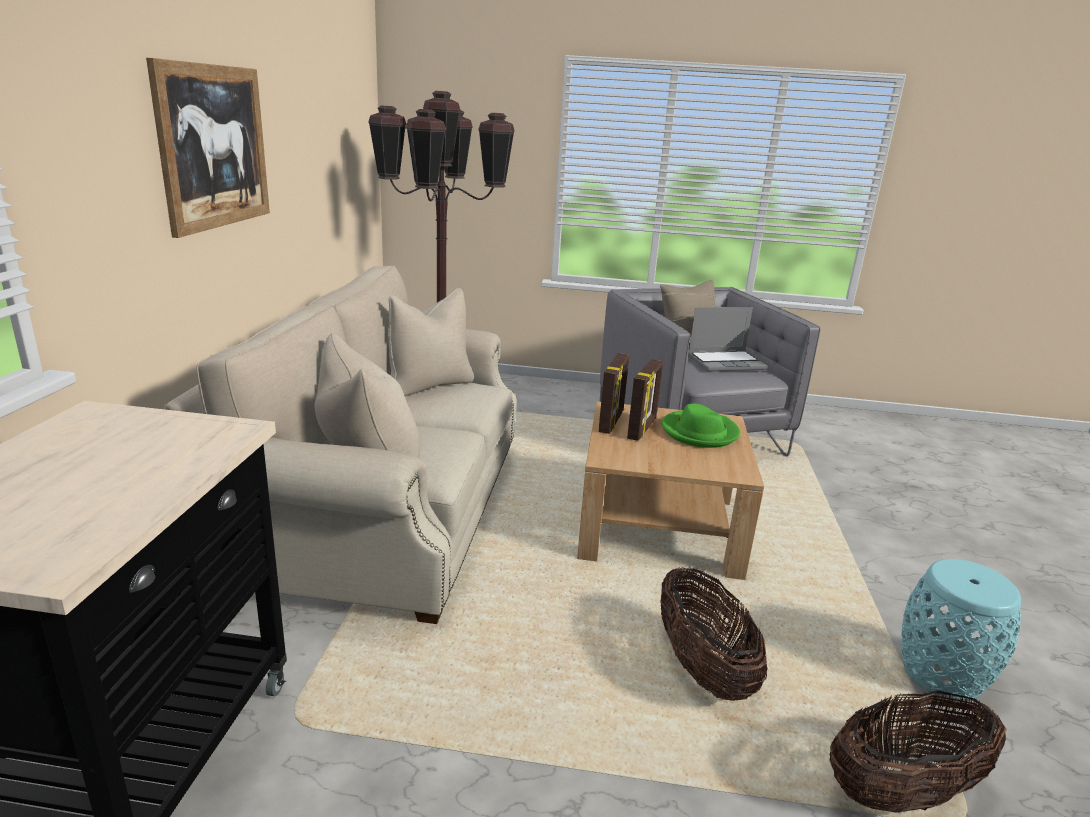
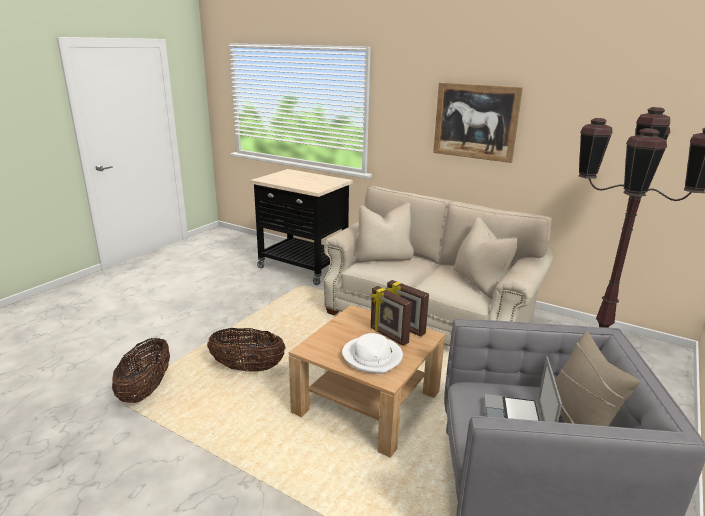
camera: 115 degrees right, 0 degrees up
green hat [662,403,740,448] -> white hat [342,333,403,374]
turquoise stool [901,559,1021,701] -> none

